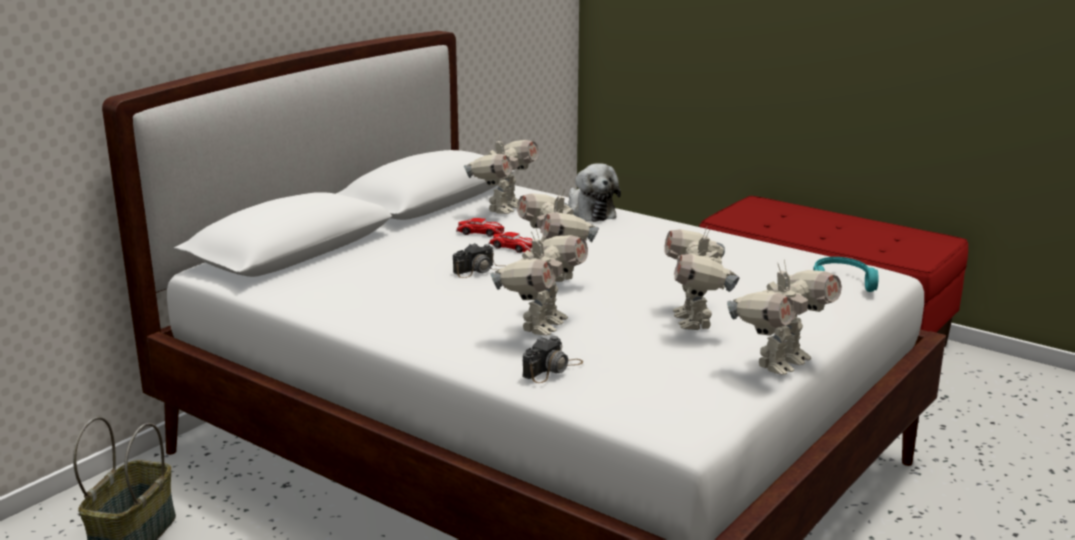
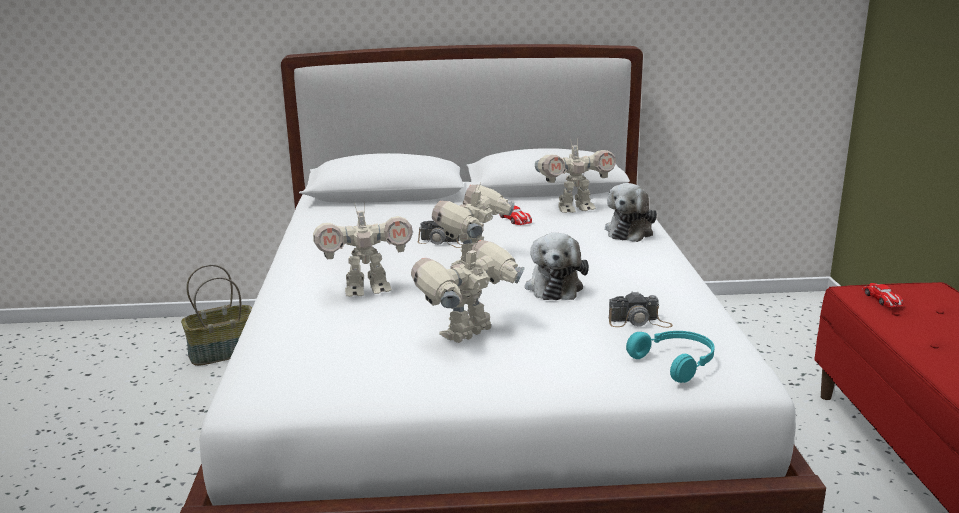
camera: 50 degrees right, 0 degrees up
toy car [488,232,533,253] -> toy car moved to [862,283,904,308]
camera [522,336,583,383] -> camera moved to [609,291,673,328]
toy robot [727,260,842,375] -> none
none -> plush toy [525,233,589,300]

